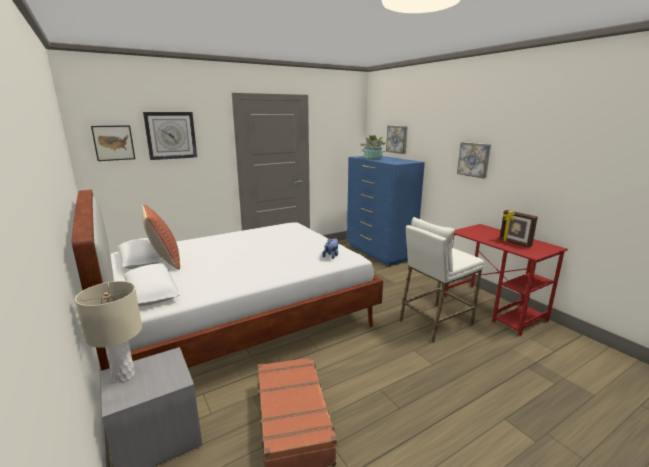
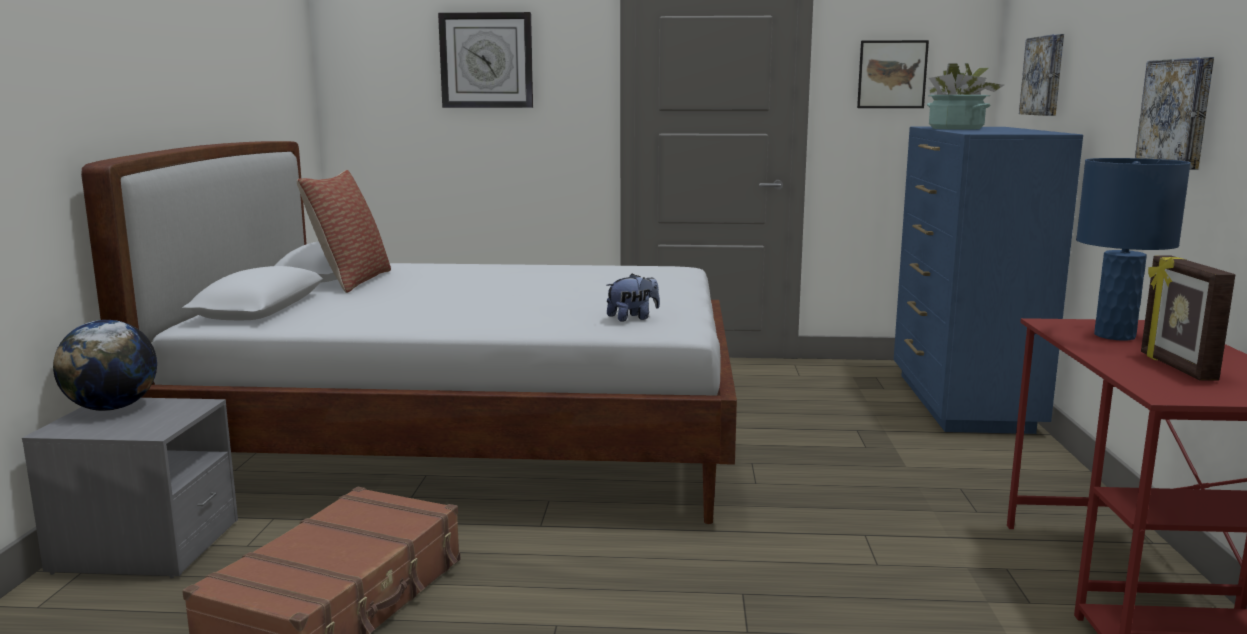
camera: 35 degrees right, 5 degrees down
beige table lamp [75,281,142,383] -> globe [53,320,157,411]
picture [91,125,135,161] -> picture moved to [857,40,929,108]
white stool [399,217,484,343] -> none
none -> blue table lamp [1076,158,1191,340]

